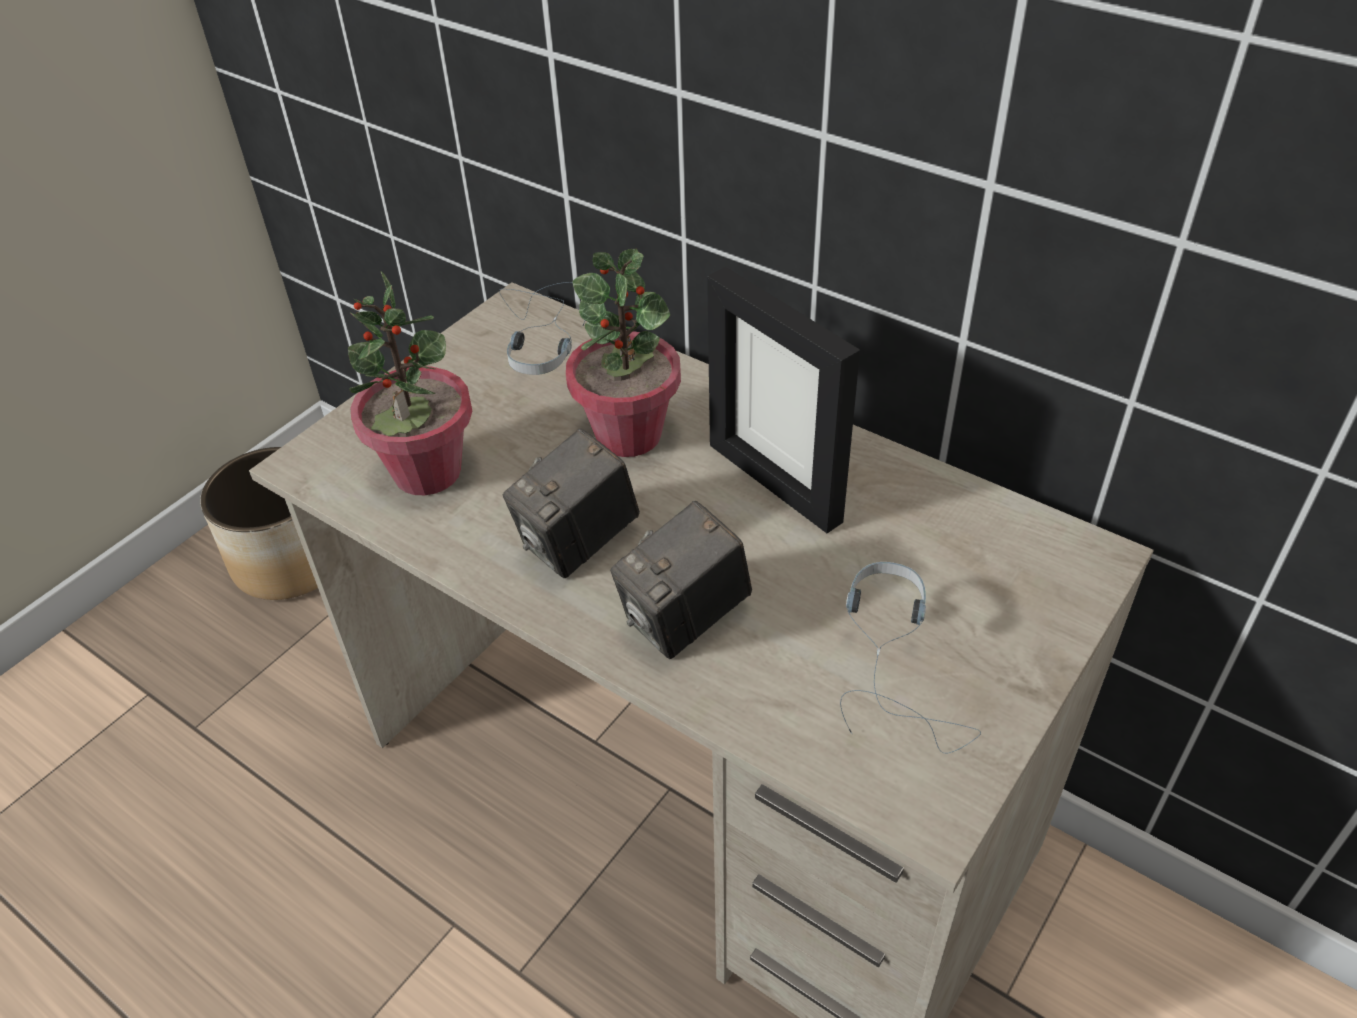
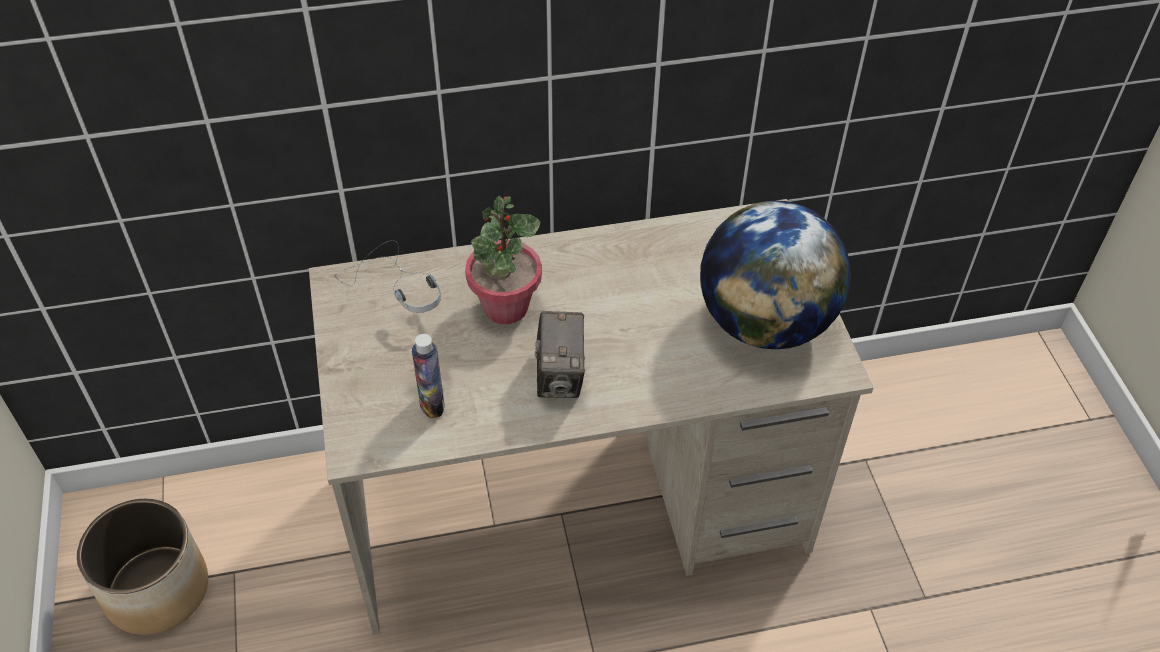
camera: 50 degrees left, 5 degrees up
potted plant [348,272,472,495] -> bottle [412,334,445,419]
camera [610,501,752,659] -> none
picture frame [707,267,860,533] -> none
headphones [840,562,981,753] -> globe [700,200,851,349]

